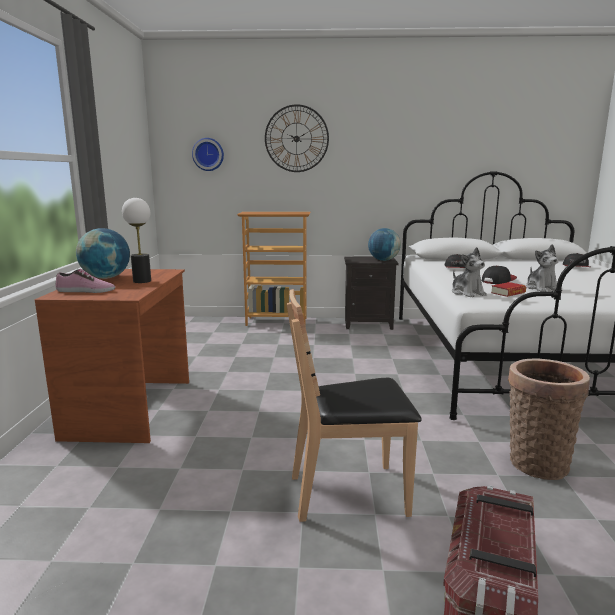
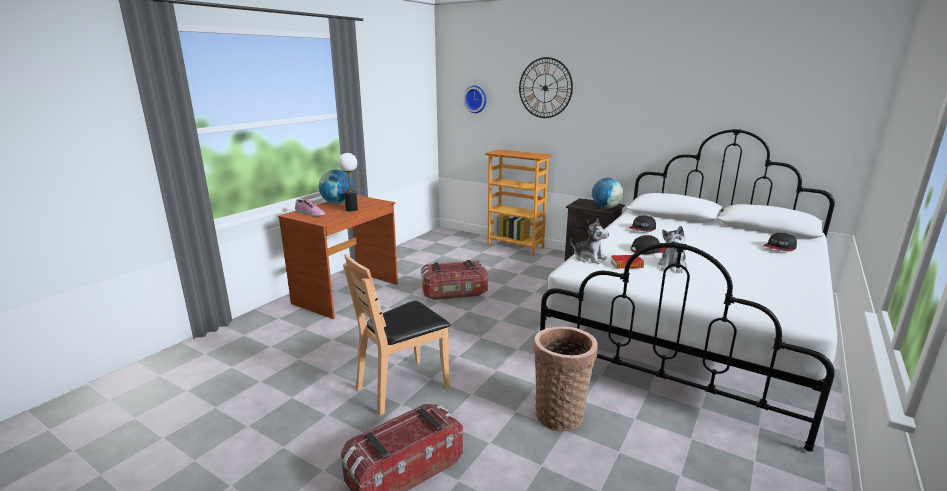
camera: 30 degrees right, 5 degrees up
brown chair [287,289,422,522] -> brown chair turned 60 degrees counterclockwise [343,253,450,415]
plush toy [452,247,487,297] -> plush toy turned 60 degrees counterclockwise [570,218,609,264]
none -> storage box [421,260,488,300]

